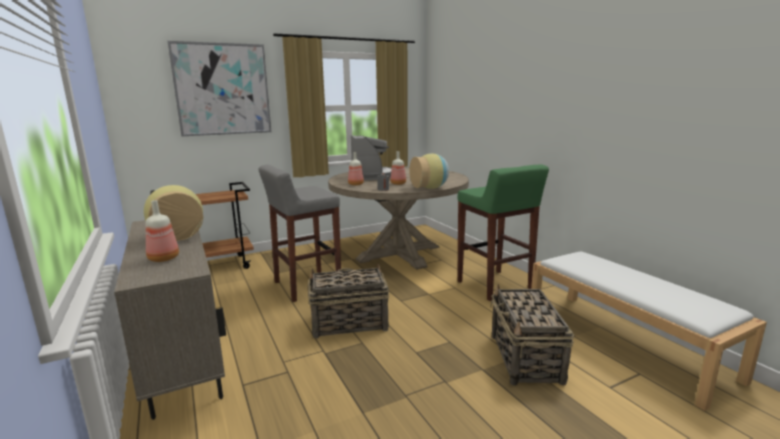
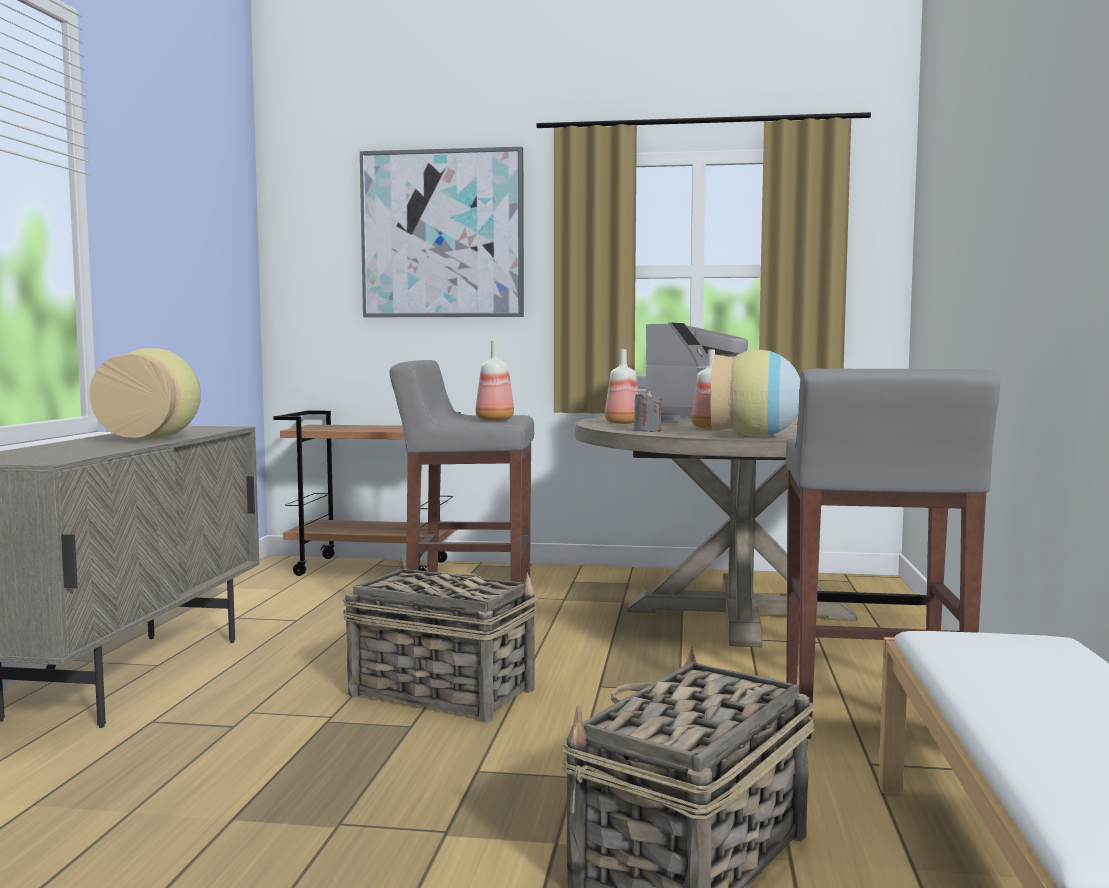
camera: 35 degrees right, 10 degrees down
bottle [146,200,179,262] -> bottle moved to [475,341,514,421]
green stool [457,164,549,301] -> grey stool [786,369,1001,739]

